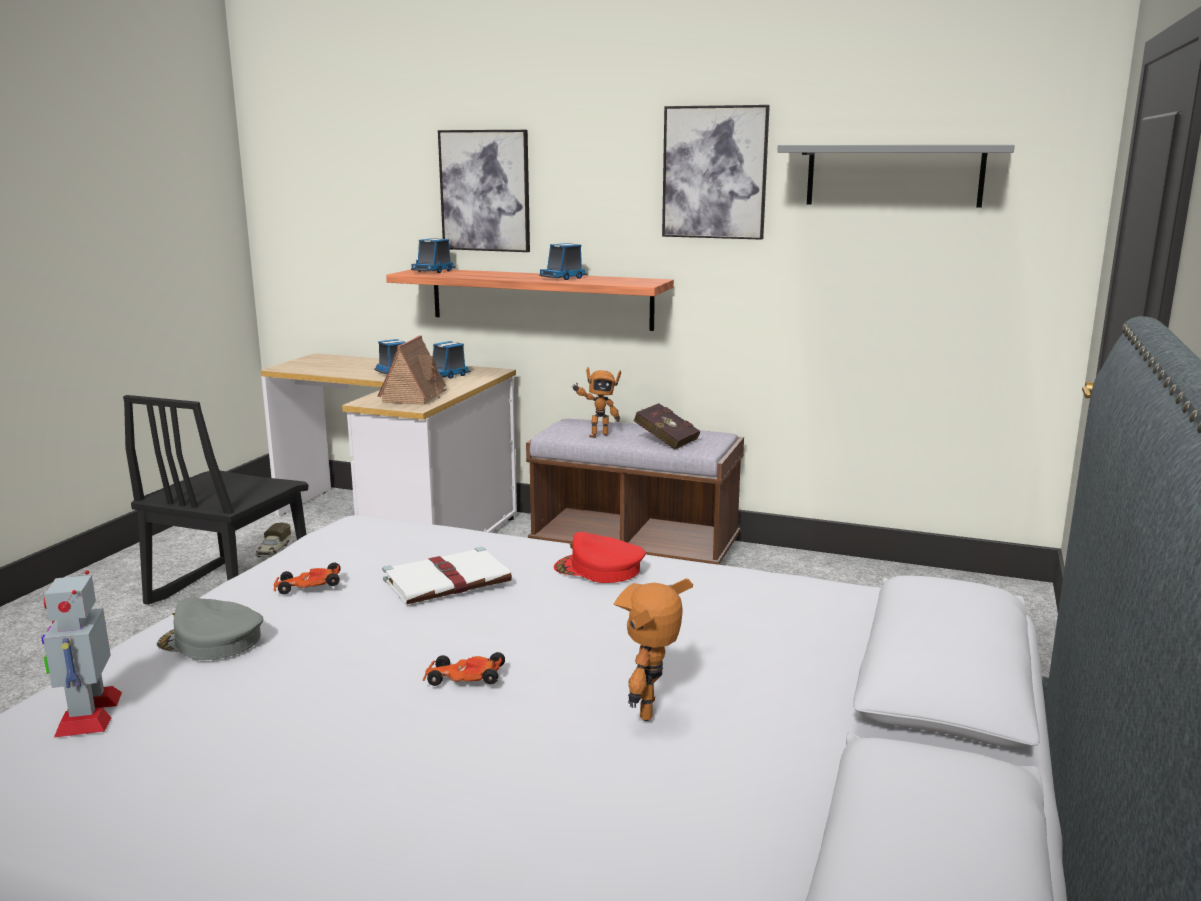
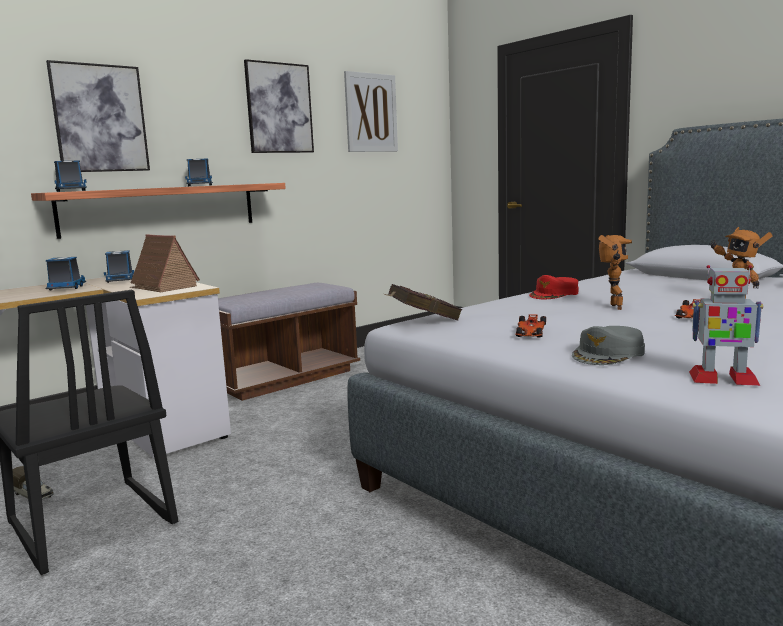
camera: 60 degrees left, 5 degrees down
white book [382,547,512,604] -> none
toy robot [572,368,621,438] -> toy robot moved to [598,235,632,310]
red book [633,403,700,450] -> red book moved to [385,284,462,321]
grey shelf [777,145,1015,208] -> picture [344,71,398,152]

